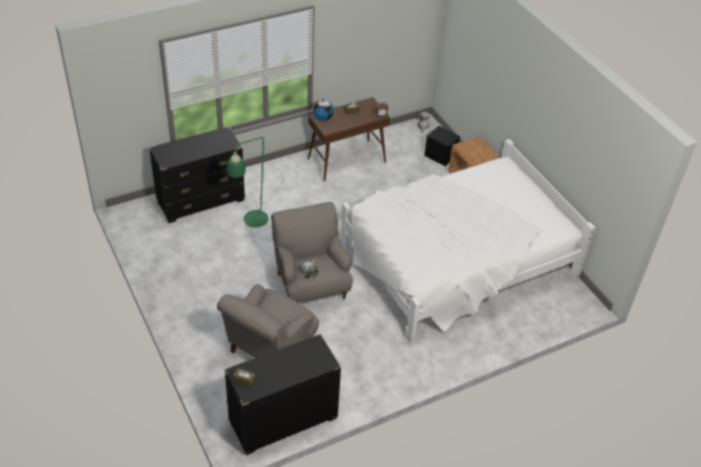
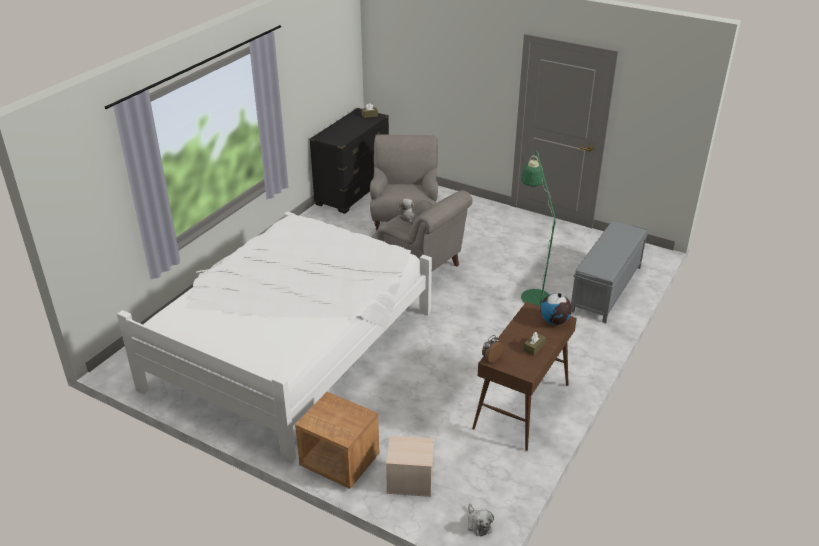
camera: 150 degrees right, 10 degrees down
black dresser [149,126,245,223] -> grey bench [571,221,648,323]
black storage box [424,126,460,166] -> beige storage box [386,436,434,497]

